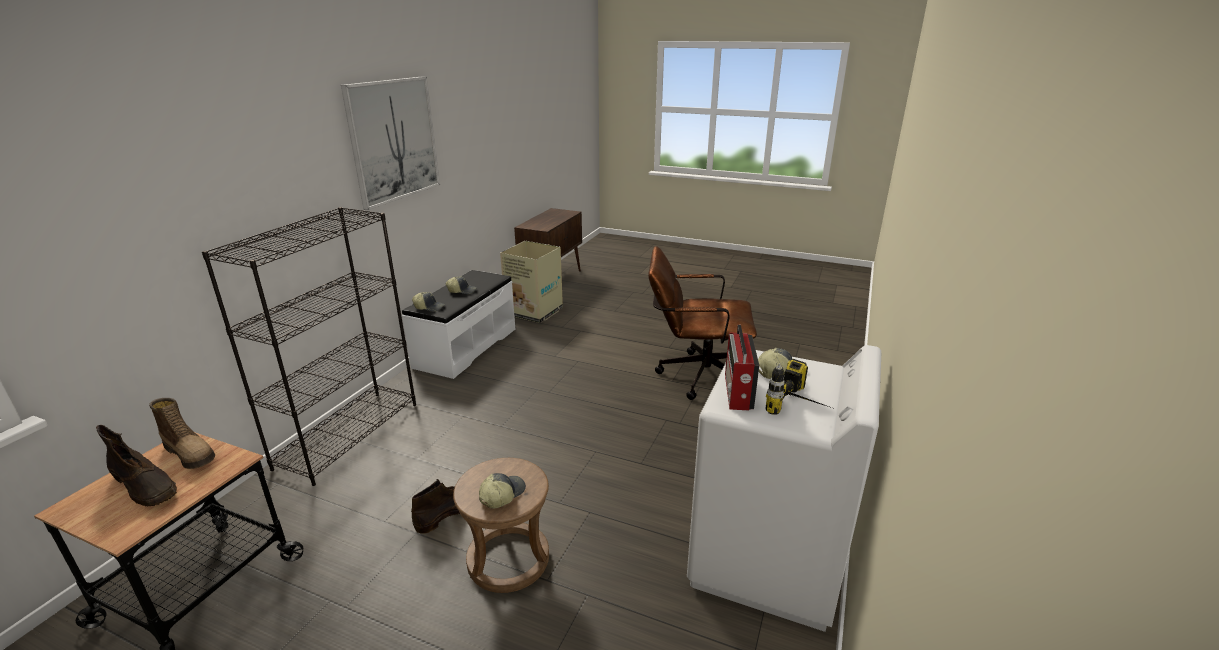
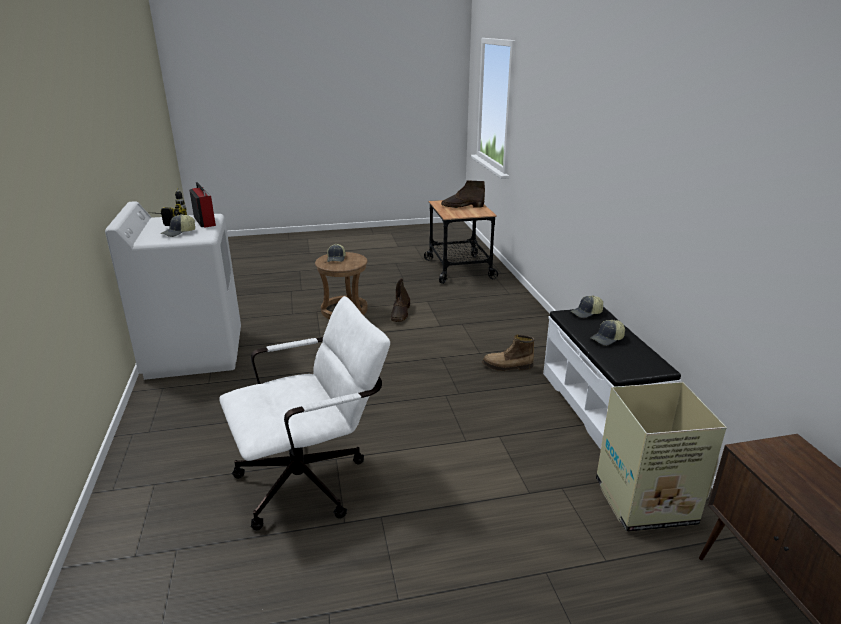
camera: 145 degrees right, 0 degrees up
boot [149,398,215,469] -> boot moved to [482,335,535,371]
black bookcase [202,207,416,486] -> none
picture [341,76,440,210] -> none
brown office chair [648,246,757,400] -> white office chair [219,296,390,531]

